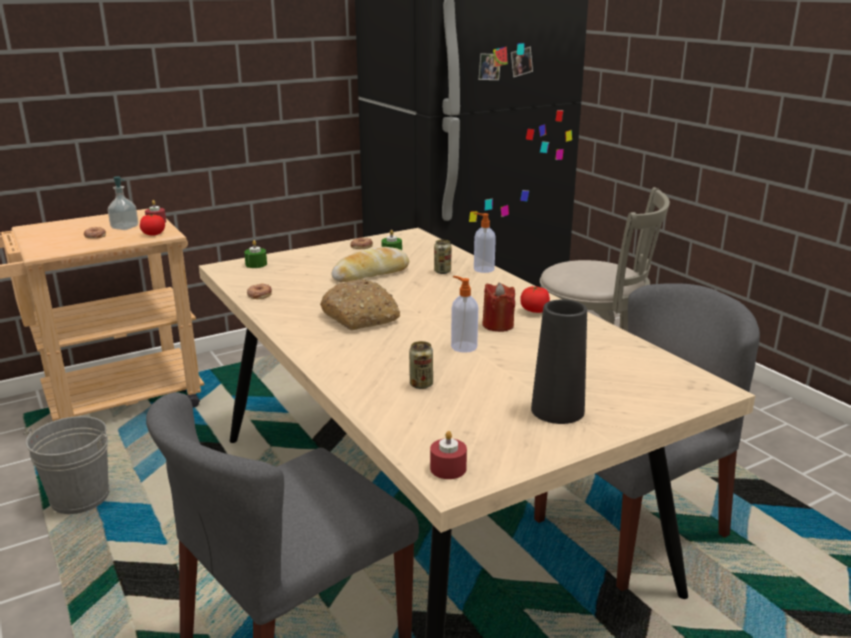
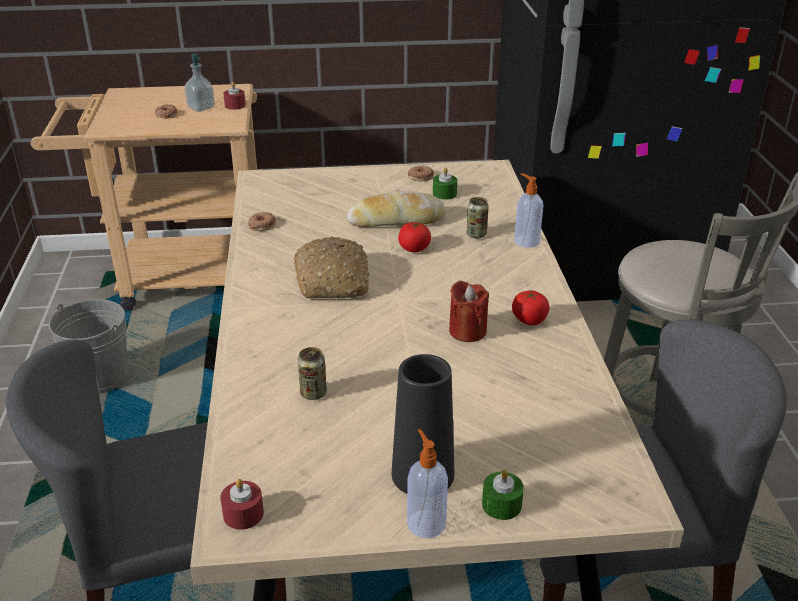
camera: 25 degrees right, 10 degrees up
tomato [140,214,165,236] -> tomato moved to [398,222,431,252]
green candle [244,240,267,268] -> green candle moved to [482,469,524,520]
soap dispenser [451,276,478,353] -> soap dispenser moved to [407,429,448,538]

